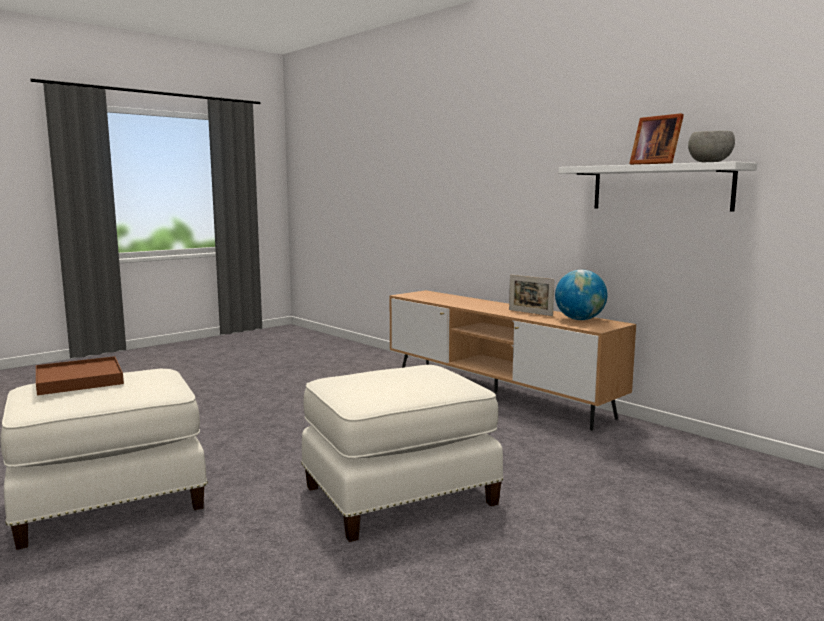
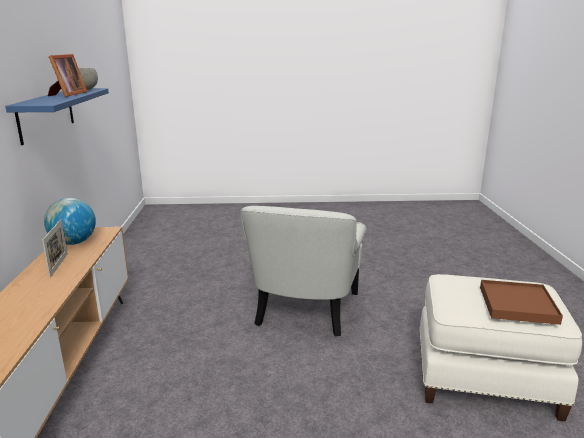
camera: 140 degrees left, 10 degrees up
white ottoman [301,365,503,542] -> white armchair [240,206,366,337]
white shelf [558,161,757,212] -> blue shelf [5,88,109,145]

